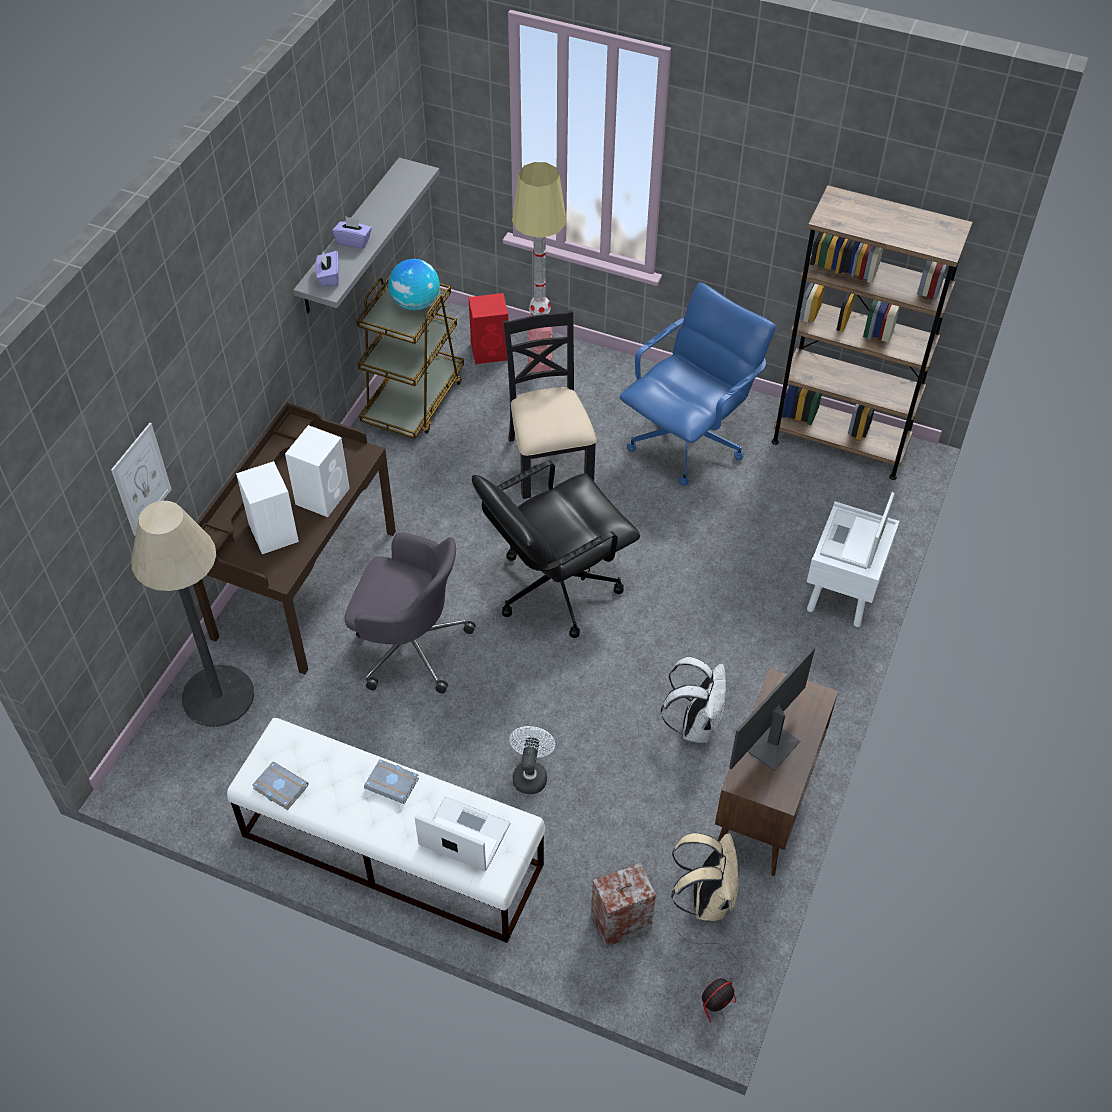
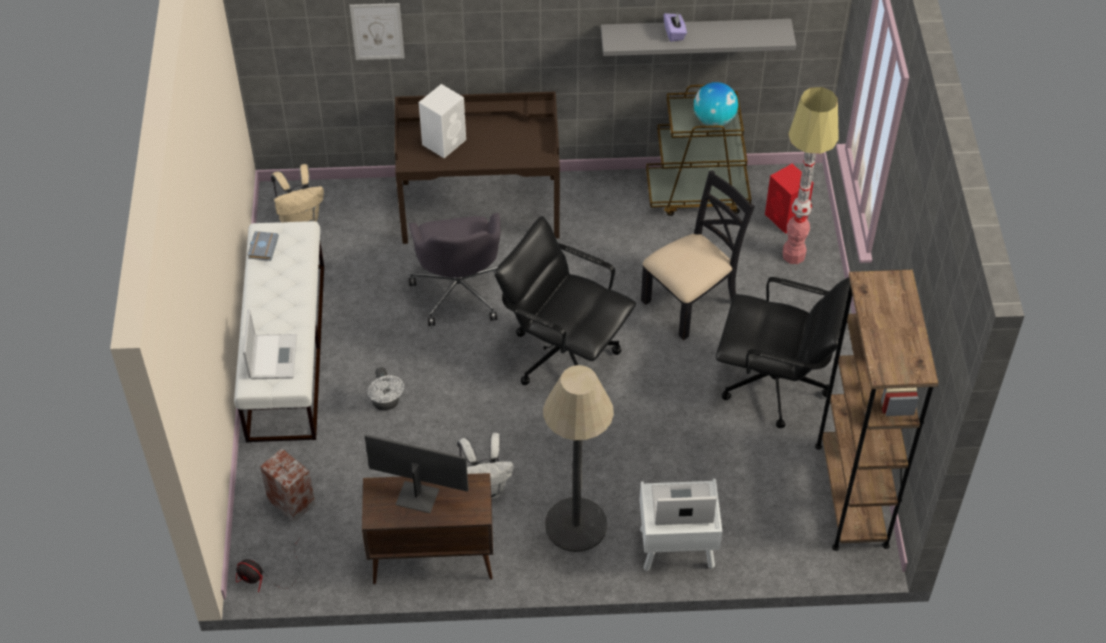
camera: 65 degrees right, 0 degrees up
floor lamp [131,501,254,727] -> floor lamp moved to [543,365,614,552]
white speaker [285,425,350,517] -> none
purple tissue box [315,251,339,286] -> none
grey book [364,759,419,804] -> none
white fan [509,726,555,794] -> white fan turned 90 degrees clockwise [368,367,404,411]
blue office chair [619,283,776,486] -> black office chair [716,277,852,428]
beige backpack [671,833,739,921] -> beige backpack moved to [271,164,324,223]

